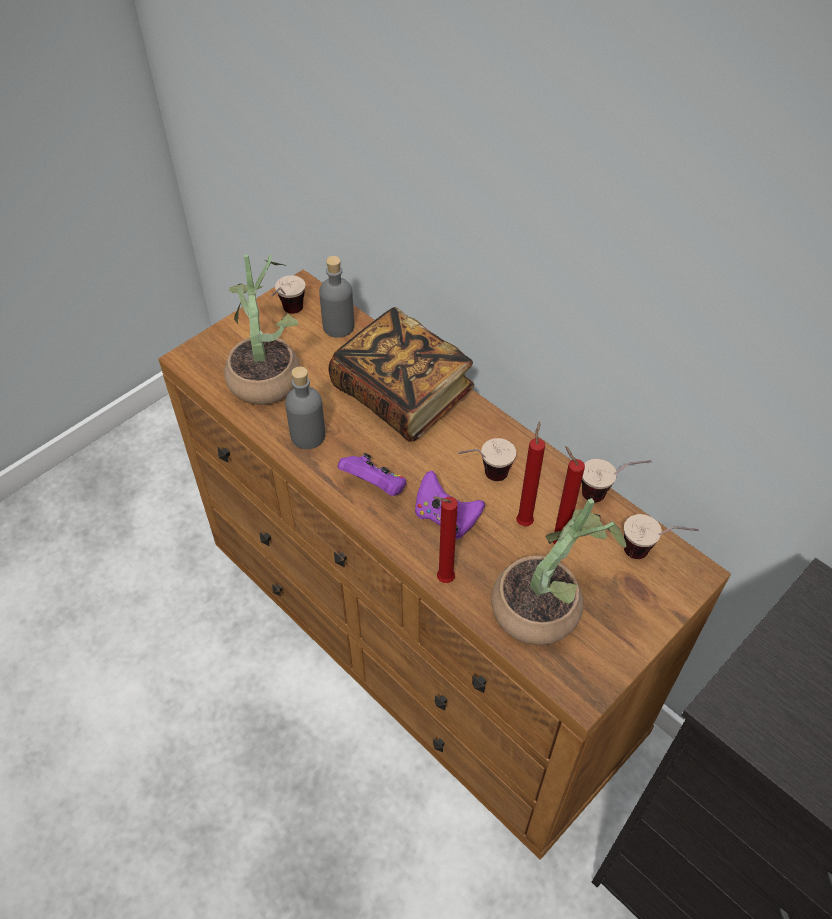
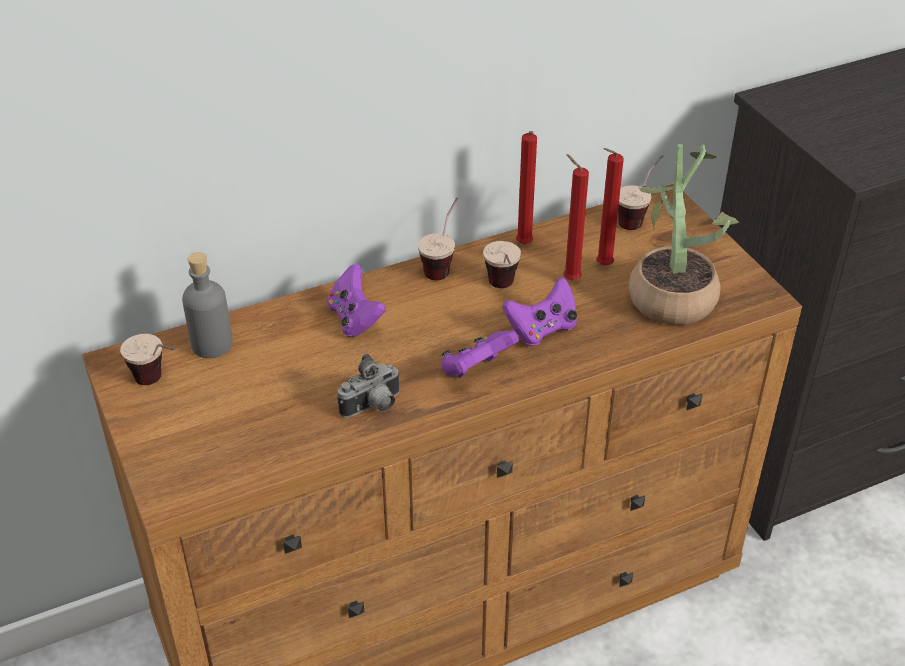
camera: 70 degrees left, 10 degrees down
potted plant [224,255,300,405] -> none
grey bottle [285,366,325,449] -> camera [337,353,401,418]
book [328,307,474,442] -> purple game controller [327,264,386,337]
red candle [433,496,458,583] -> red candle moved to [516,131,537,244]
cup [581,459,651,502] -> cup moved to [418,197,458,280]

